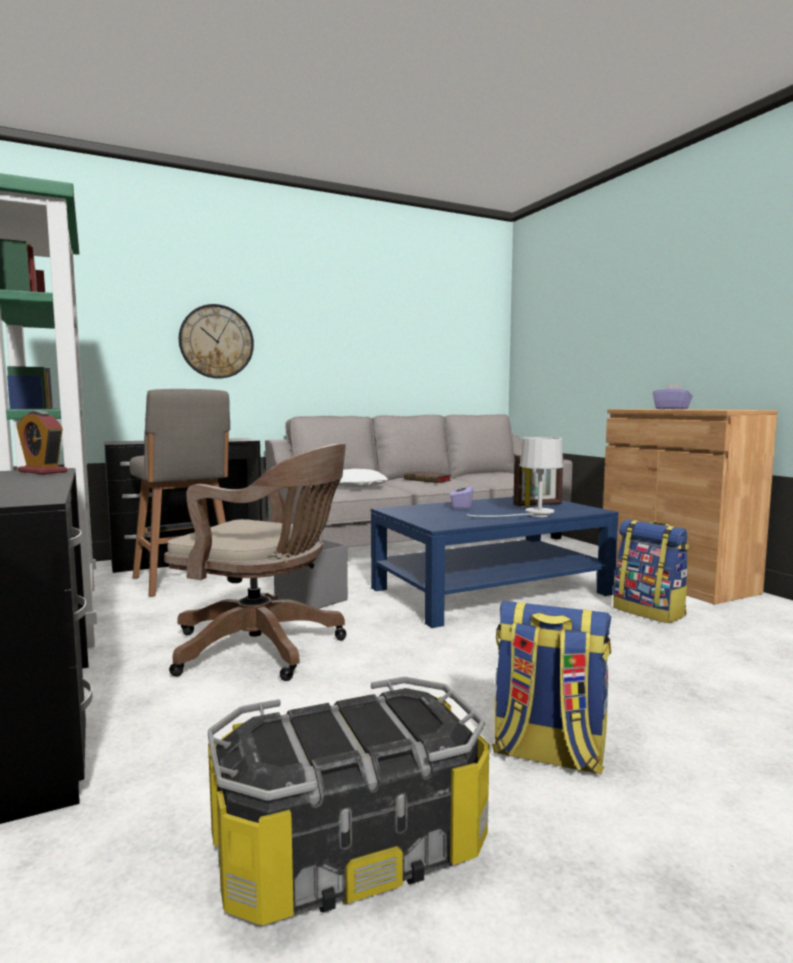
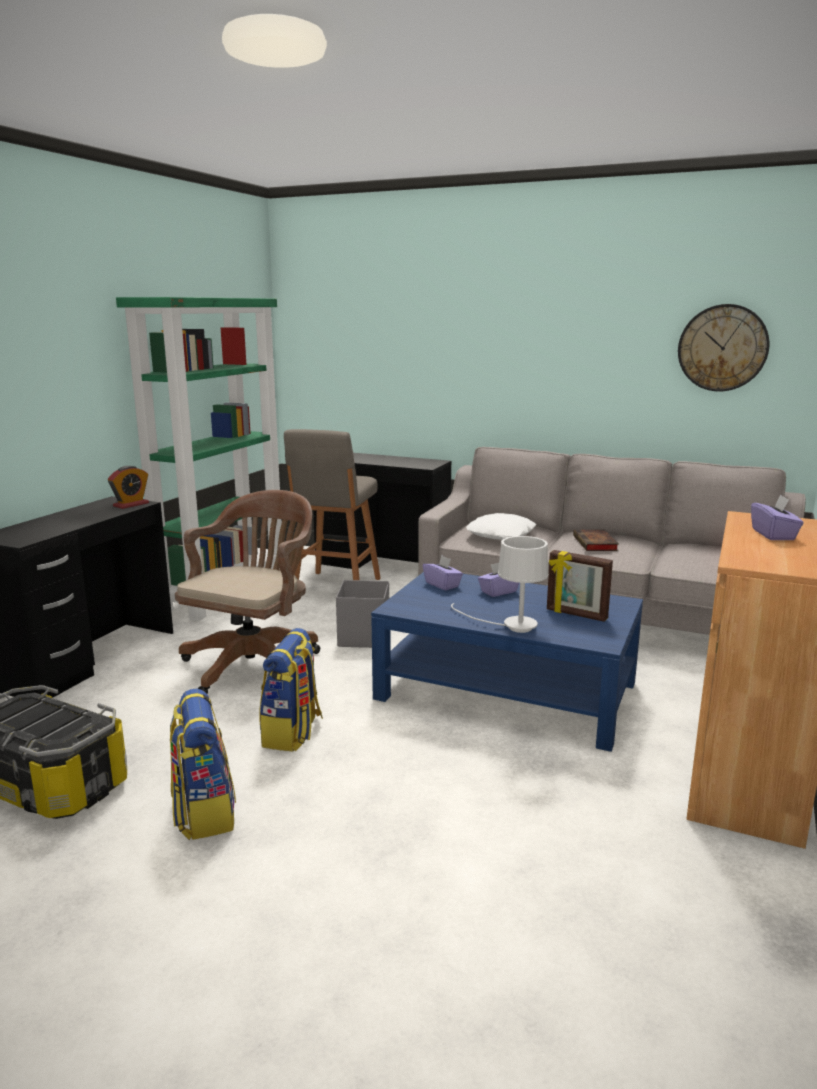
camera: 50 degrees right, 10 degrees up
alarm clock [17,411,67,474] -> alarm clock turned 135 degrees counterclockwise [108,466,149,509]
brown office chair [164,444,347,681] -> brown office chair turned 135 degrees counterclockwise [175,490,320,694]
wall clock [179,304,254,379] -> wall clock moved to [678,304,769,392]
backpack [613,519,689,623] -> backpack moved to [259,628,323,751]
none -> purple tissue box [423,555,463,591]

